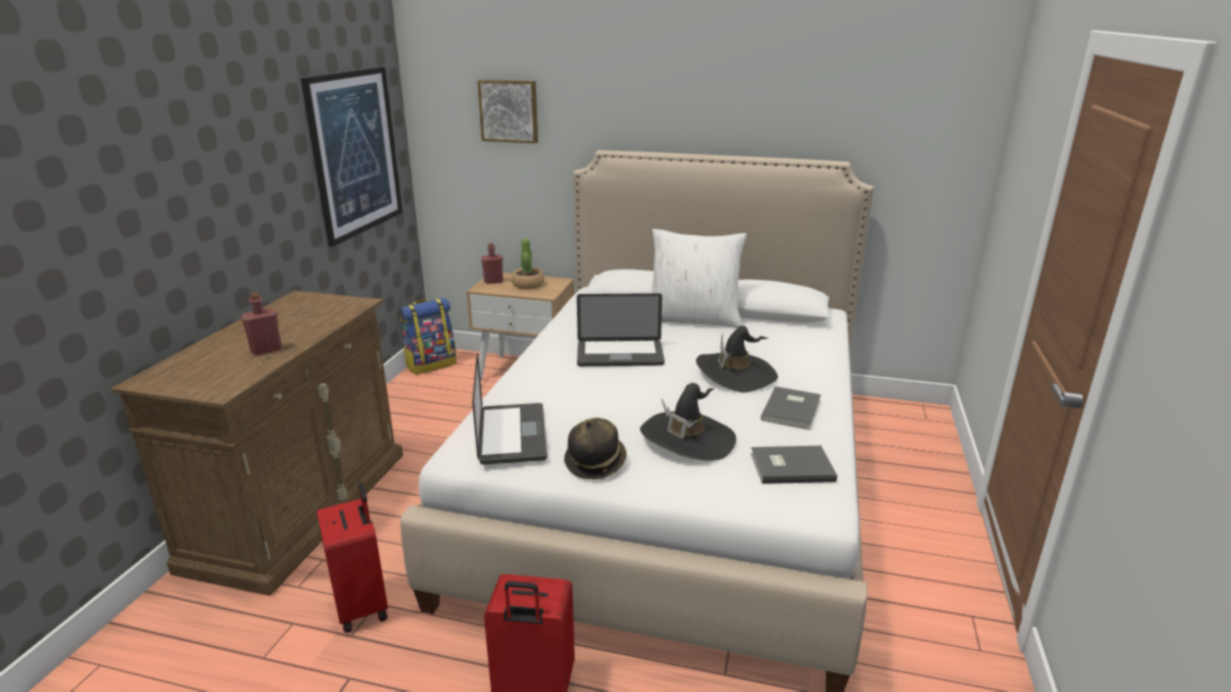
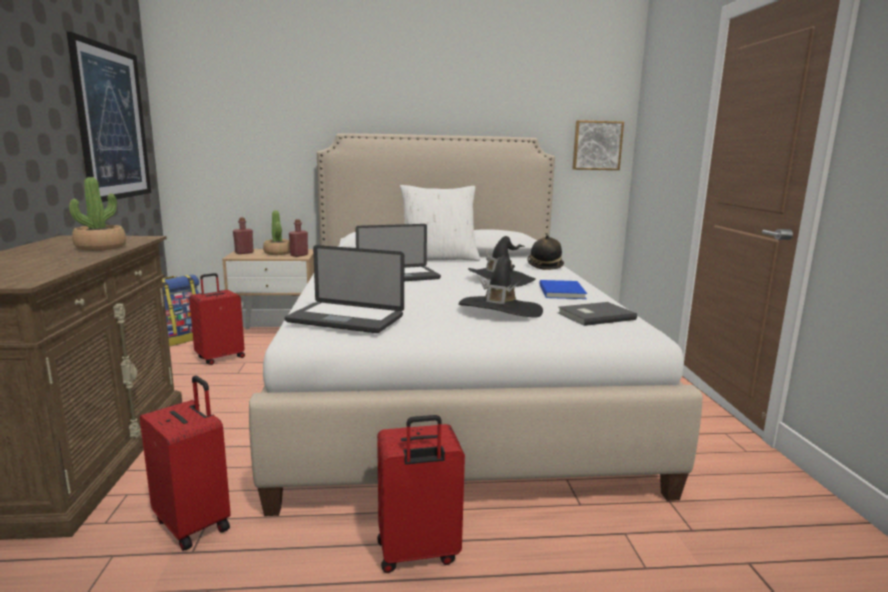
camera: 20 degrees left, 10 degrees down
red bottle [241,293,282,355] -> red bottle moved to [289,219,308,257]
laptop [472,353,547,465] -> laptop turned 135 degrees clockwise [285,245,404,333]
picture [478,80,538,143] -> picture moved to [572,120,624,170]
hat [564,418,627,479] -> hat moved to [527,235,564,270]
grey book [761,386,821,430] -> blue book [539,280,587,299]
none -> potted plant [69,177,126,251]
none -> red suitcase [189,273,245,365]

